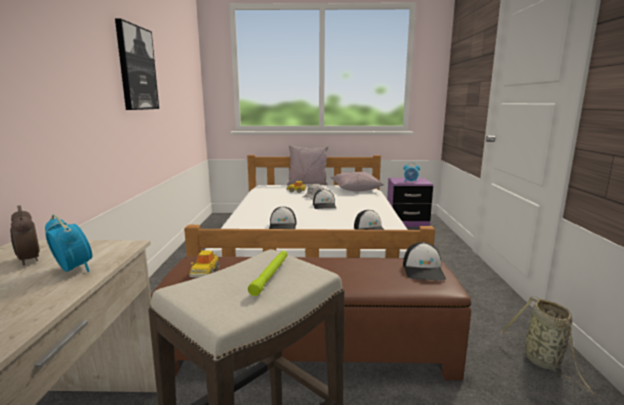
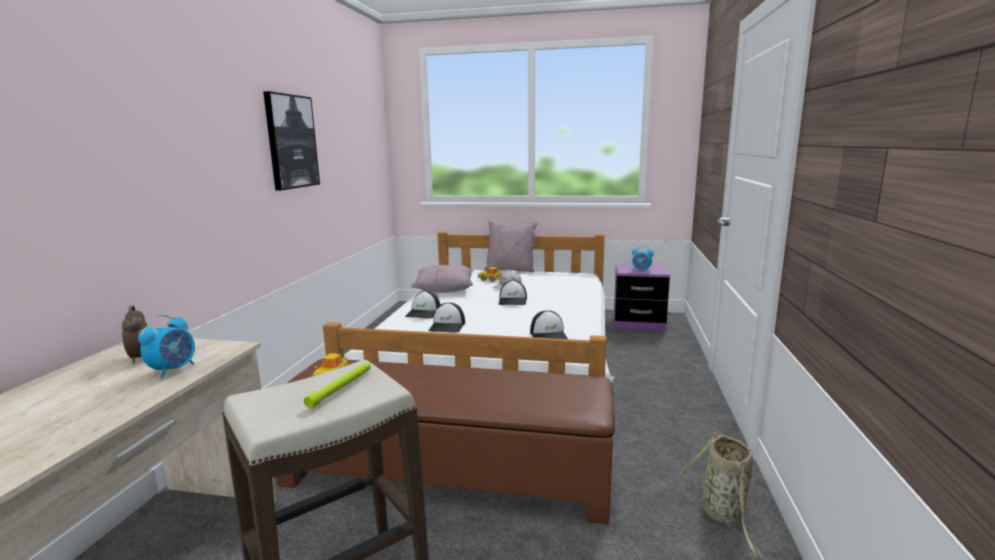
camera: 10 degrees right, 0 degrees up
alarm clock [45,214,92,272] -> alarm clock turned 60 degrees clockwise [138,315,195,379]
purple pillow [330,172,384,192] -> purple pillow moved to [411,265,473,293]
cap [403,242,446,280] -> cap moved to [405,291,441,319]

